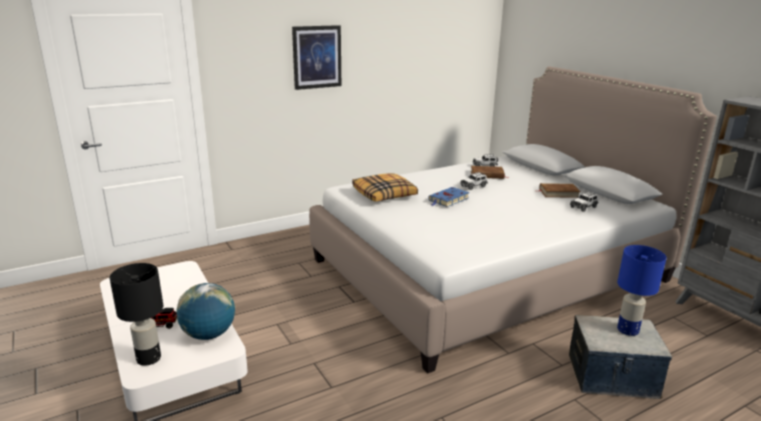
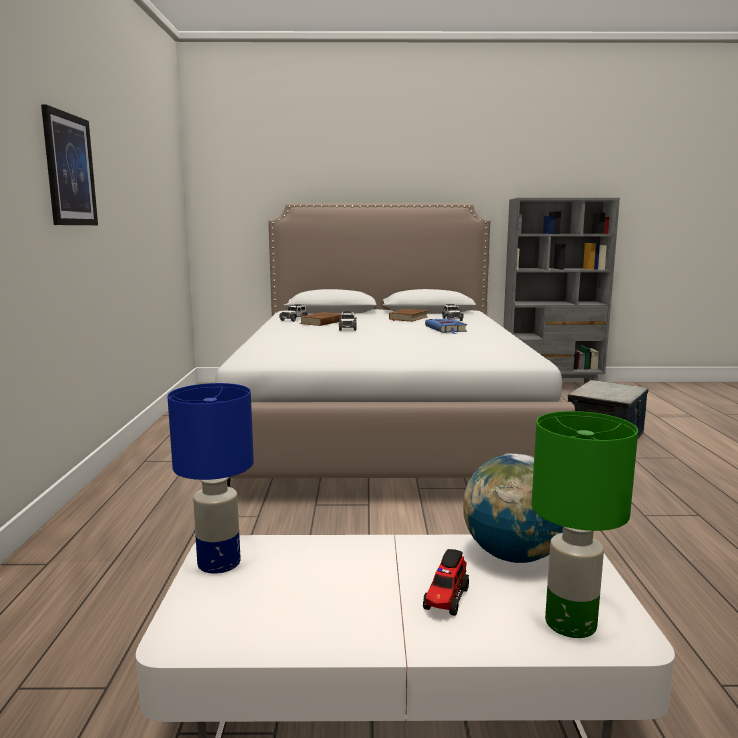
camera: 60 degrees left, 10 degrees down
black table lamp [110,263,163,366] -> green table lamp [531,411,638,638]
pillow [352,173,418,202] -> none
blue book [428,187,470,207] -> blue book moved to [425,319,467,334]
blue table lamp [617,245,666,336] -> blue table lamp moved to [167,383,254,574]

